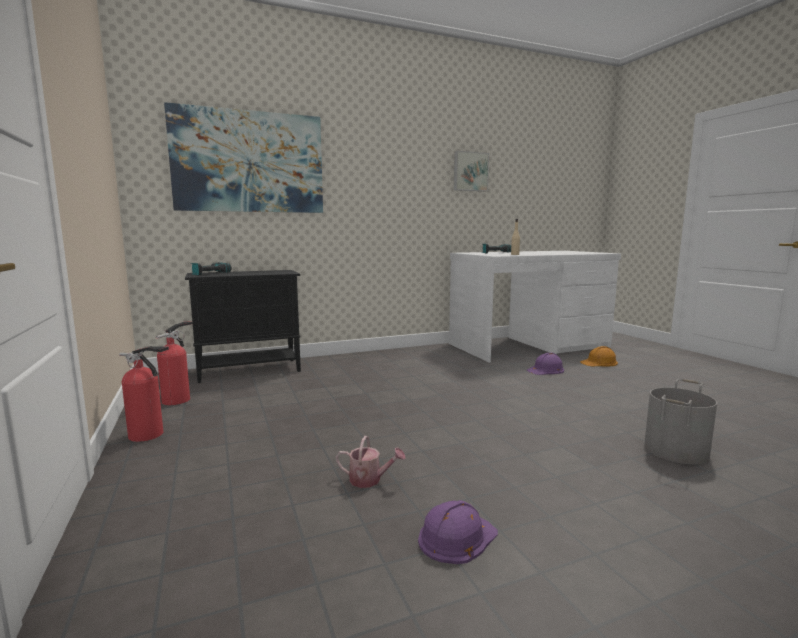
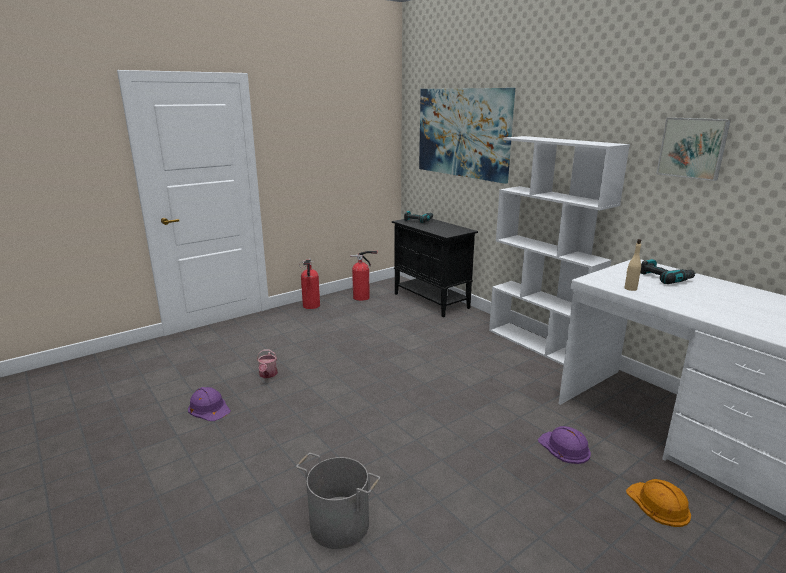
camera: 75 degrees right, 10 degrees up
none -> white bookcase [489,136,630,366]

